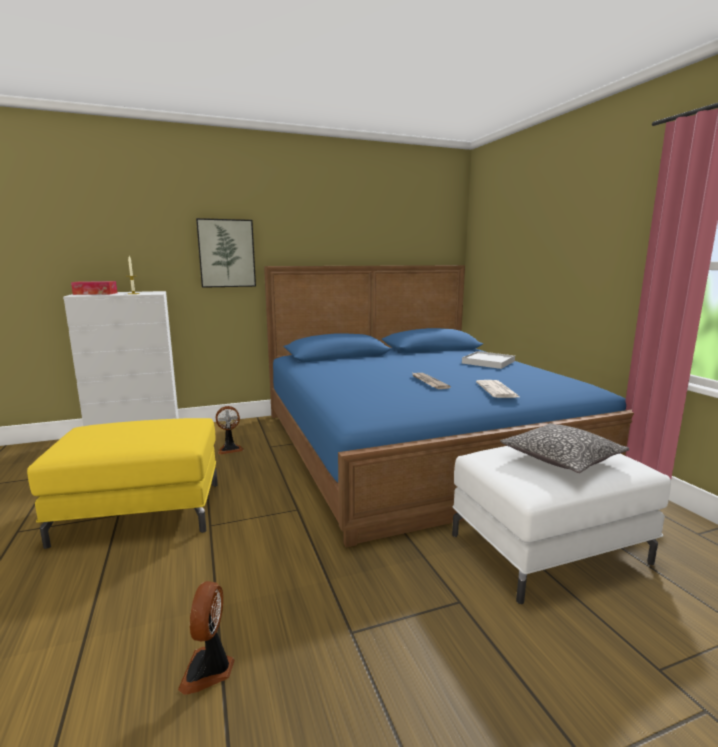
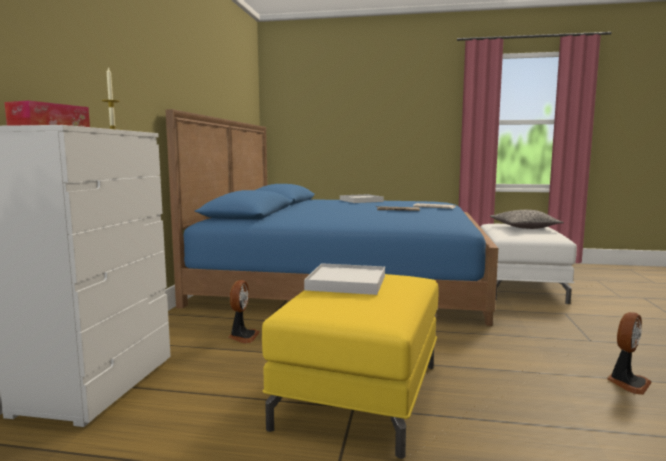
camera: 60 degrees left, 5 degrees down
fan [178,581,235,695] -> fan turned 75 degrees counterclockwise [607,312,652,395]
picture [196,218,256,288] -> none
none -> white tray [304,263,385,295]

